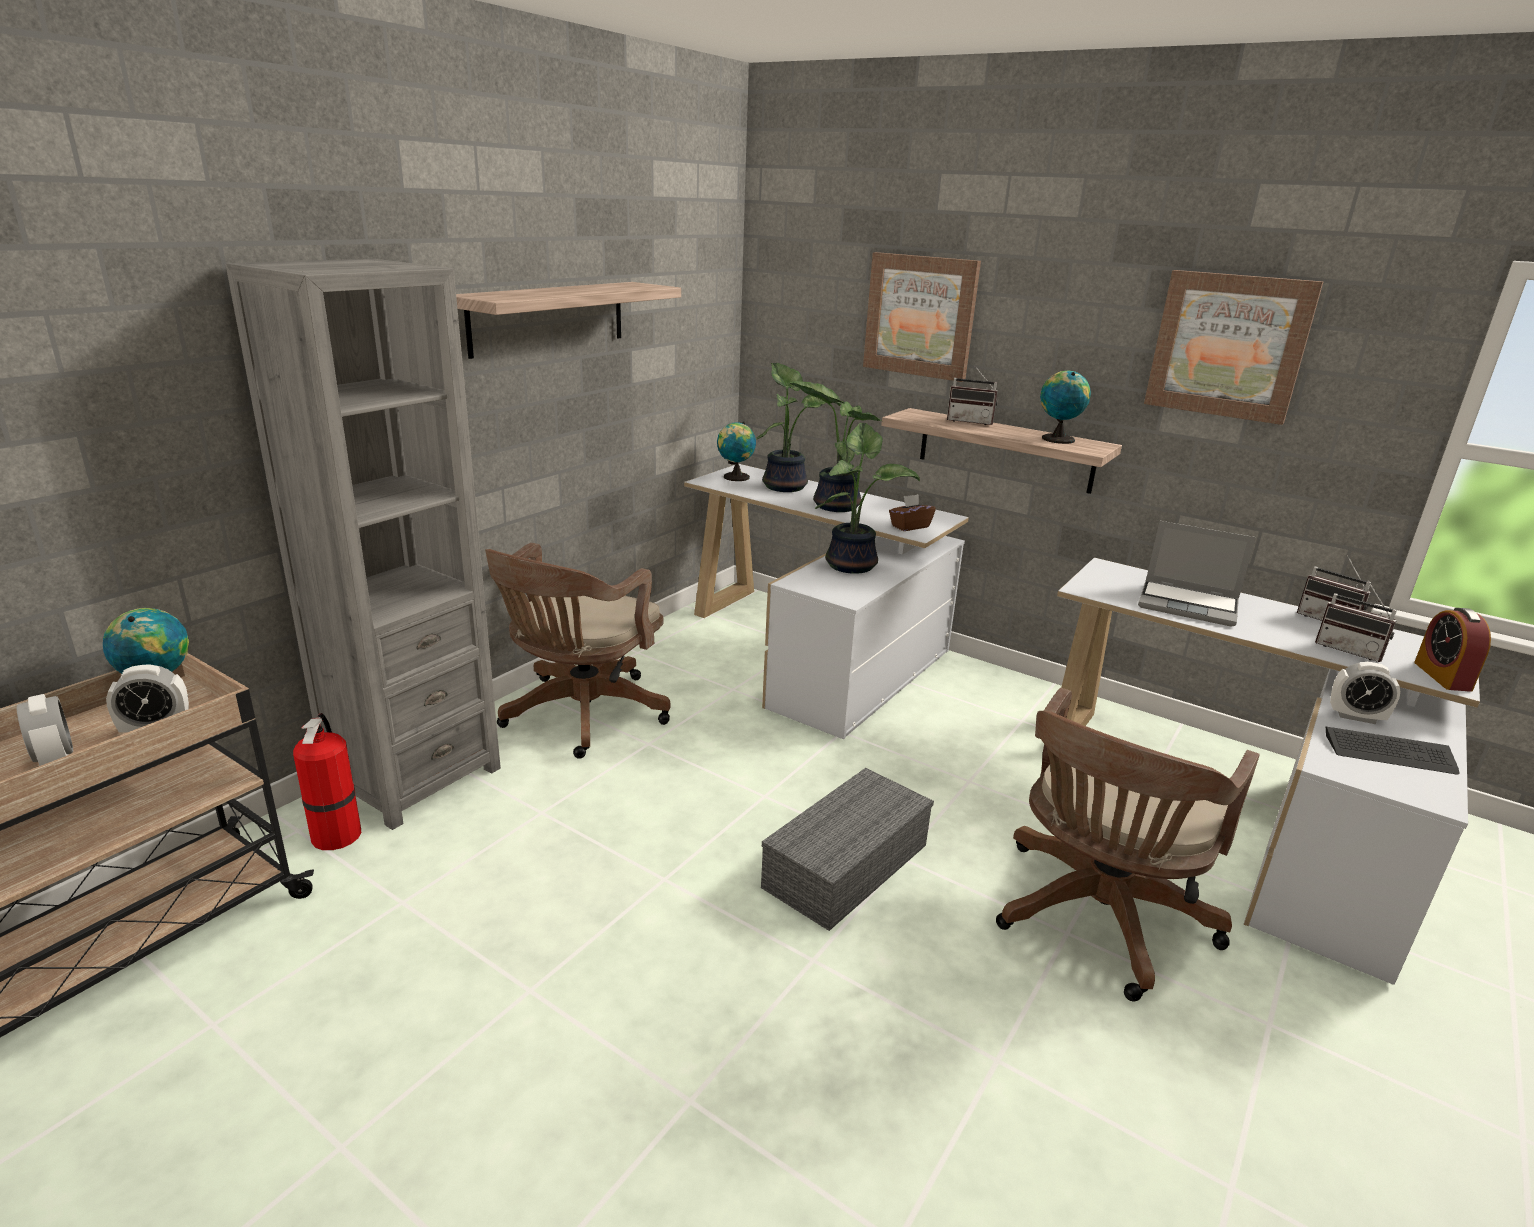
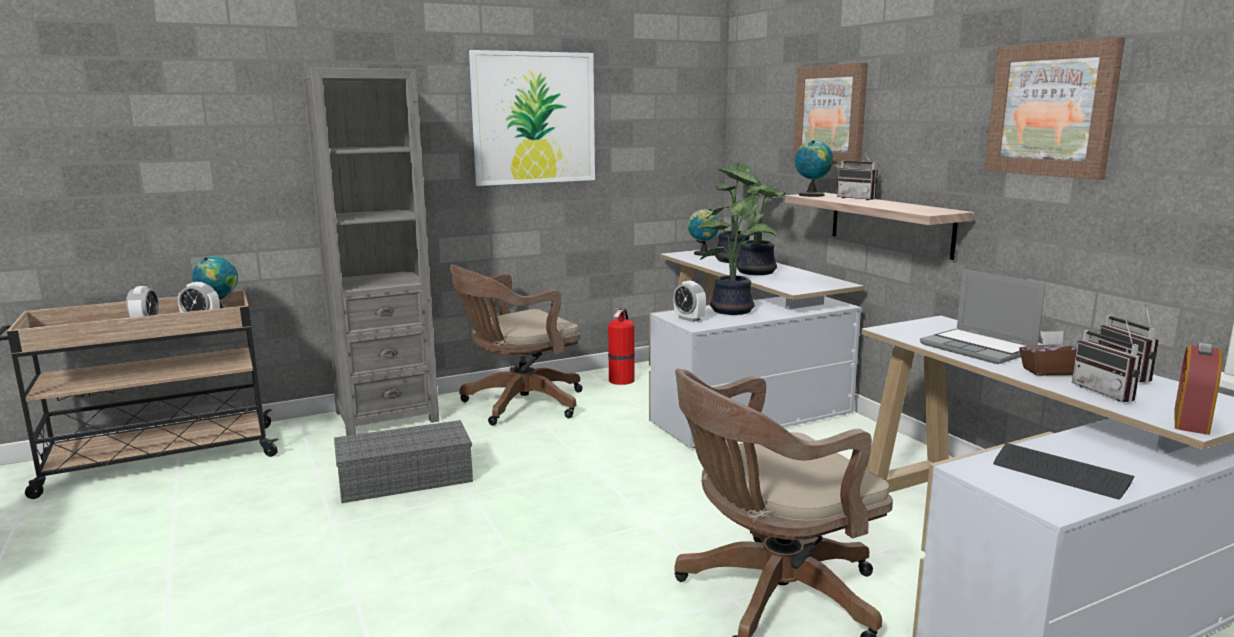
camera: 30 degrees right, 10 degrees down
fire extinguisher [293,713,361,850] -> fire extinguisher moved to [608,308,635,385]
shelf [456,282,681,359] -> picture [469,50,595,186]
grey storage box [761,768,934,931] -> grey storage box moved to [334,420,473,503]
brown tissue box [889,494,936,531] -> brown tissue box moved to [1019,331,1077,376]
globe [1040,370,1091,444] -> globe moved to [794,140,833,197]
alarm clock [1330,662,1401,724] -> alarm clock moved to [674,281,706,322]

